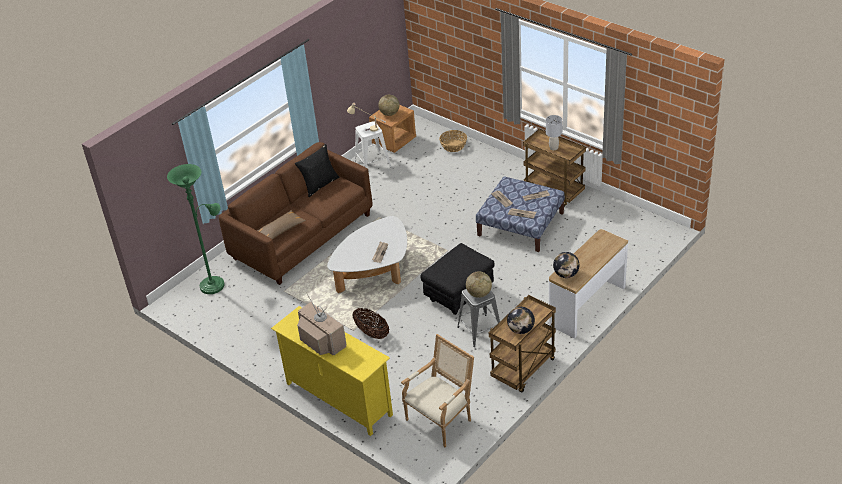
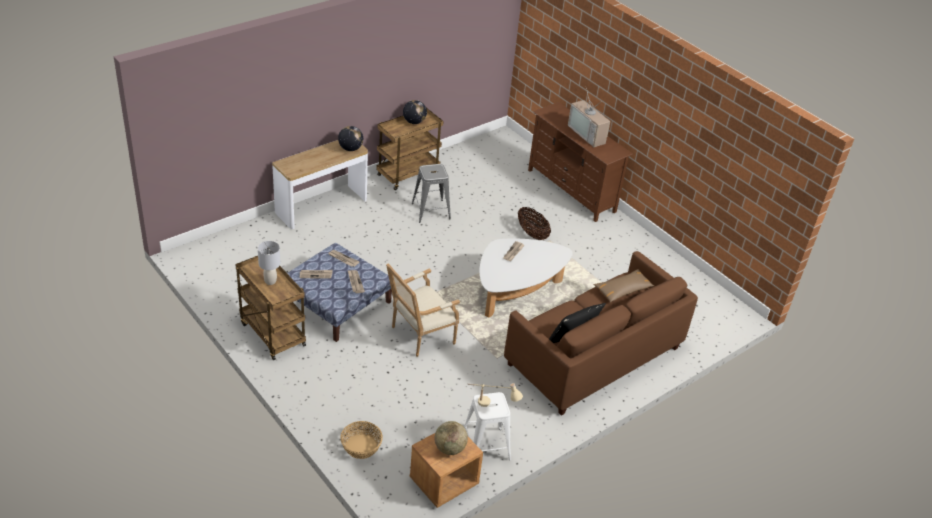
camera: 175 degrees left, 0 degrees up
green floor lamp [167,164,225,294] -> none
yellow tv stand [271,306,393,436] -> brown tv stand [528,102,633,222]
armchair [401,334,474,447] -> armchair moved to [386,263,460,357]
black ottoman [420,243,495,315] -> none
globe [466,271,492,298] -> none

